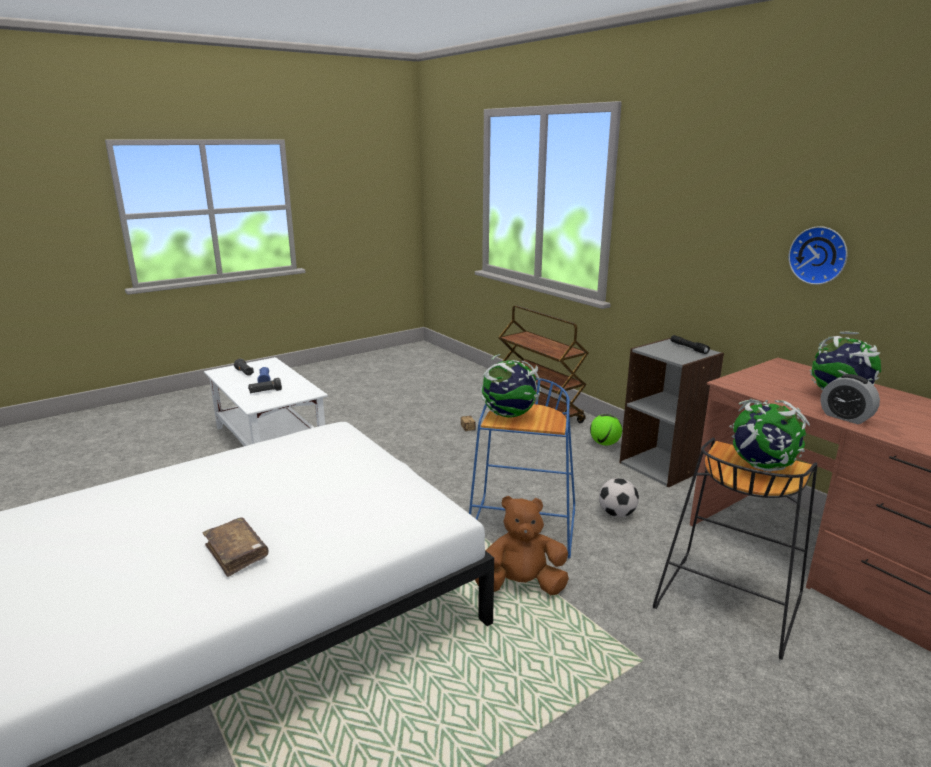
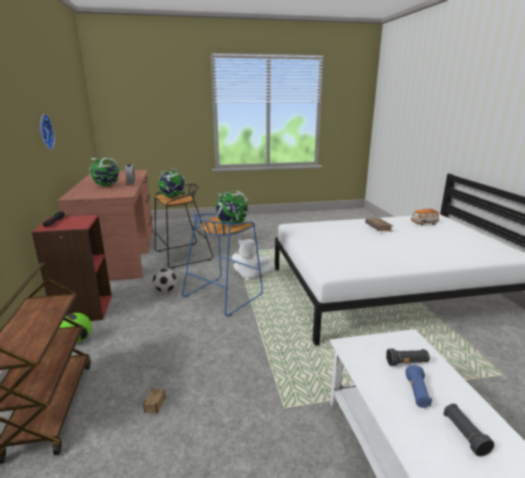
camera: 155 degrees left, 0 degrees up
brown plush toy [475,496,569,595] -> white plush toy [232,239,275,281]
grey bookcase [620,338,724,487] -> red bookcase [31,214,112,321]
none -> toy car [411,208,439,226]

